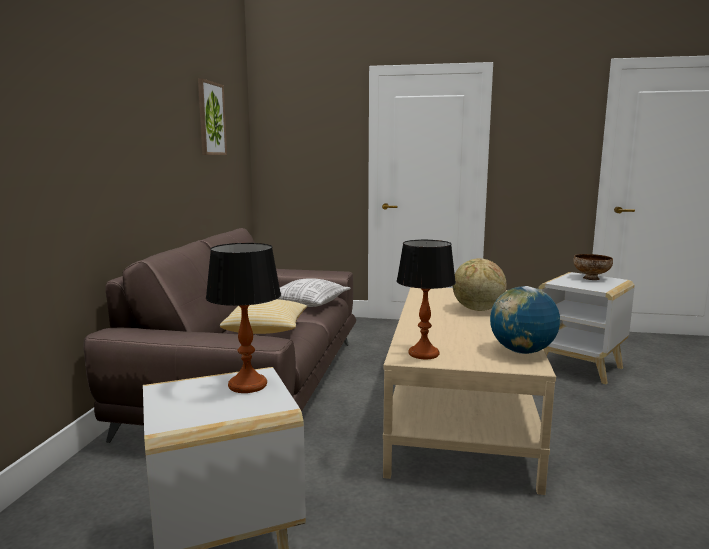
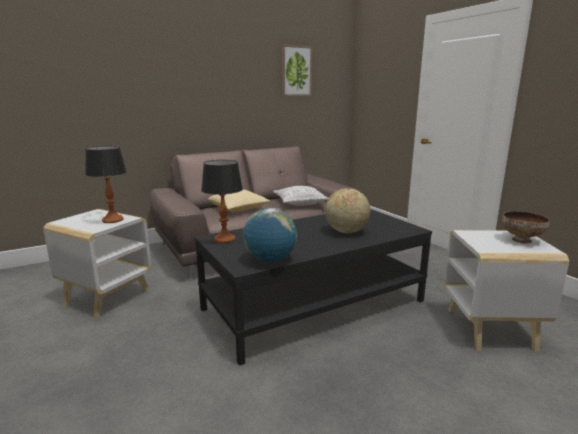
camera: 50 degrees right, 5 degrees up
beige coffee table [383,287,556,495] -> black coffee table [195,209,432,366]

